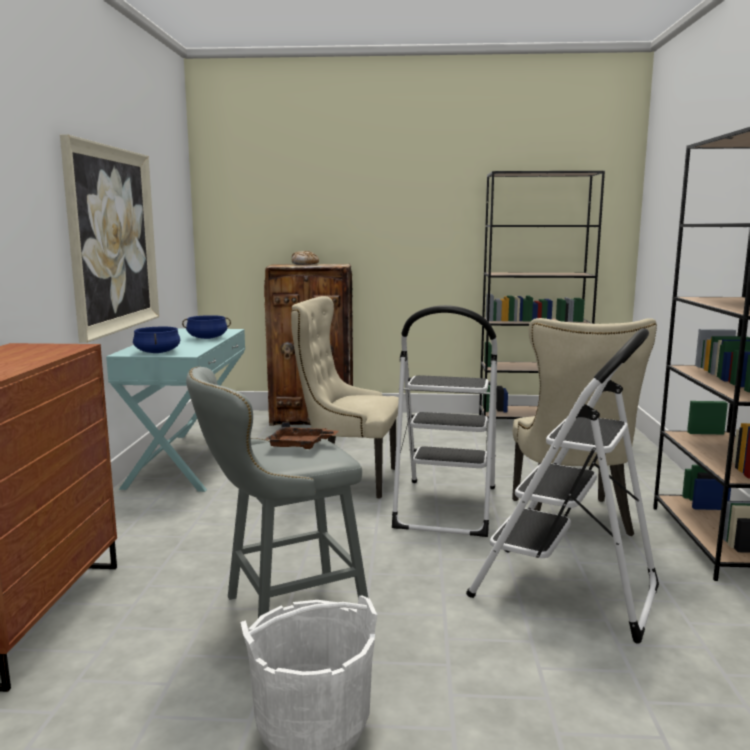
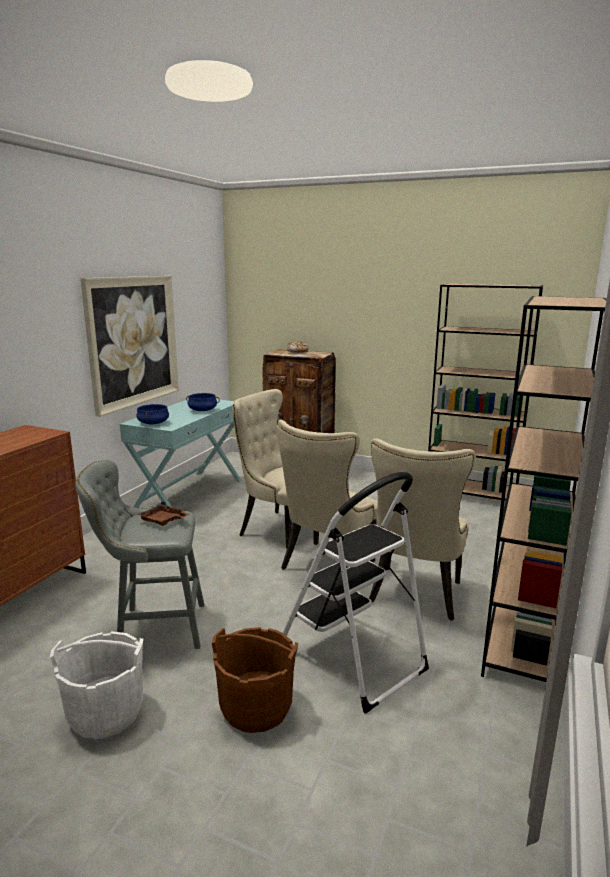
camera: 20 degrees right, 5 degrees up
step ladder [392,305,497,537] -> beige chair [277,420,378,570]
none -> brown bucket [212,627,298,733]

